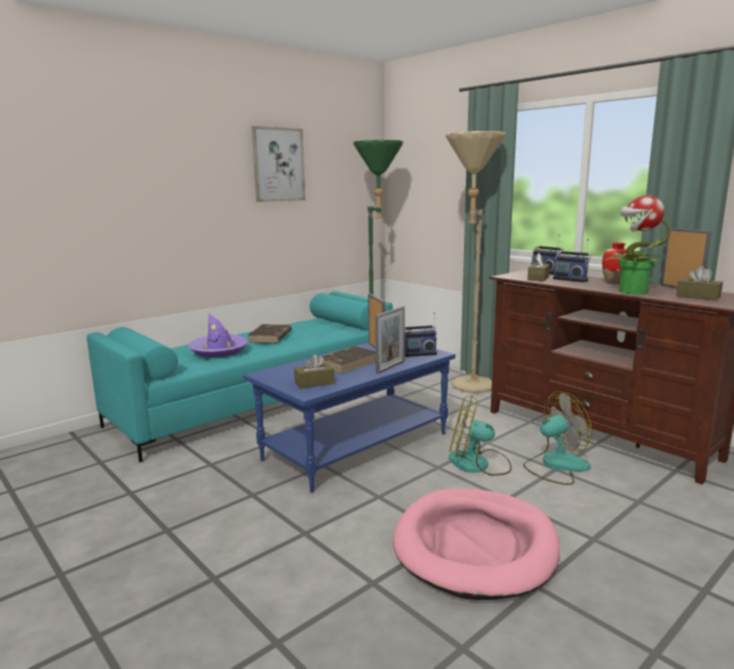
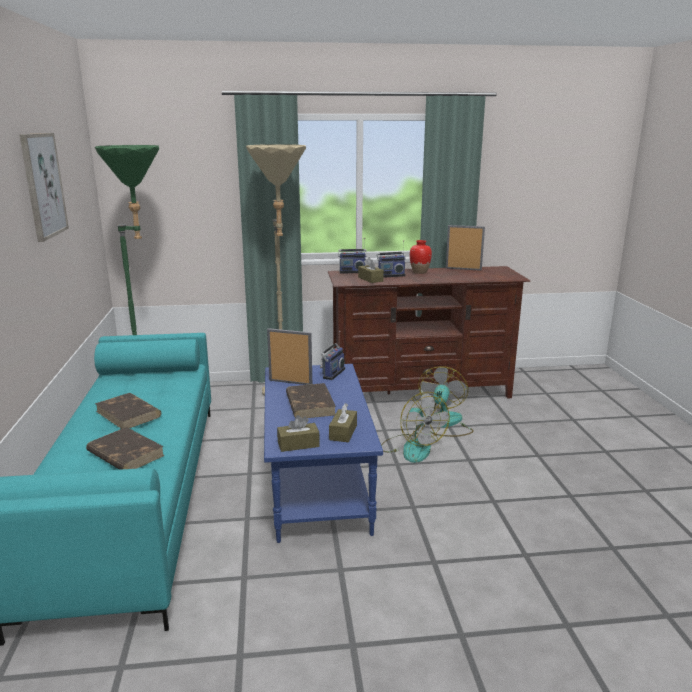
camera: 55 degrees left, 5 degrees up
purple hat [187,314,248,358] -> brown book [86,427,165,470]
picture frame [375,306,405,374] -> none
pink dog bed [393,488,560,600] -> none
fan [449,396,512,476] -> fan turned 75 degrees counterclockwise [381,392,450,463]
potted plant [604,195,671,294] -> none
brown tissue box [676,266,723,300] -> brown tissue box moved to [277,415,320,452]

